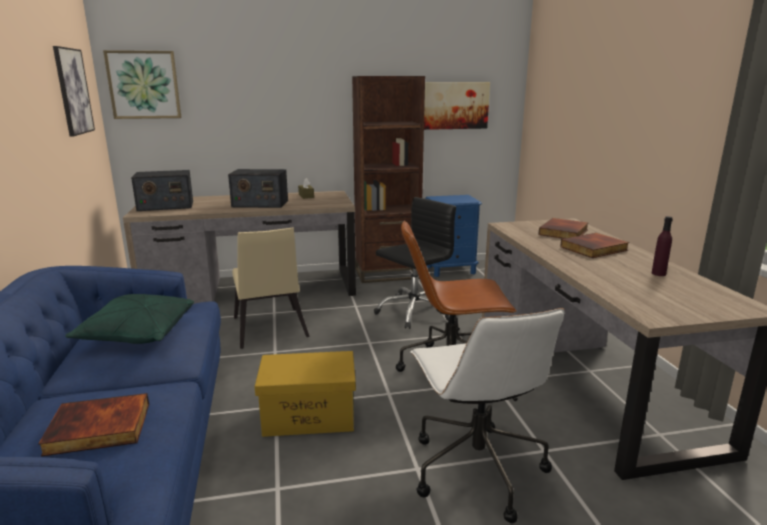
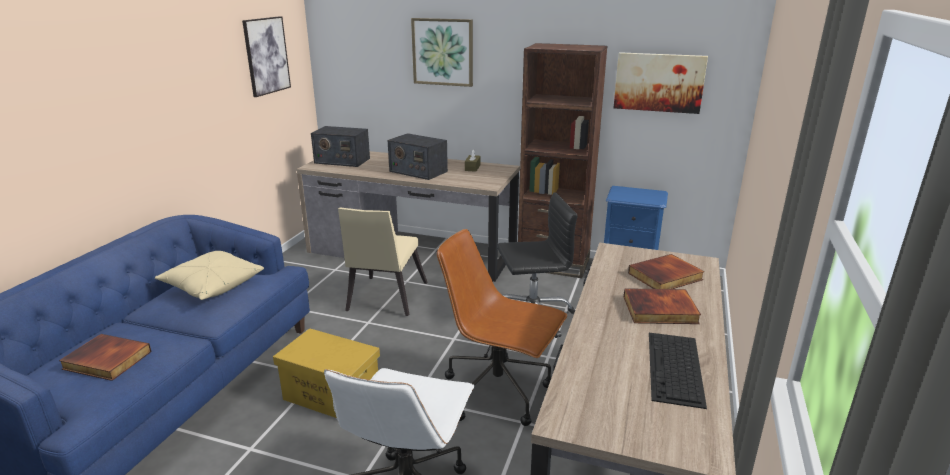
camera: 30 degrees right, 5 degrees up
green pillow [65,294,194,344] -> beige pillow [155,251,264,300]
picture [103,50,181,119] -> picture moved to [411,18,473,87]
purple bottle [652,216,673,276] -> keyboard [649,333,707,409]

